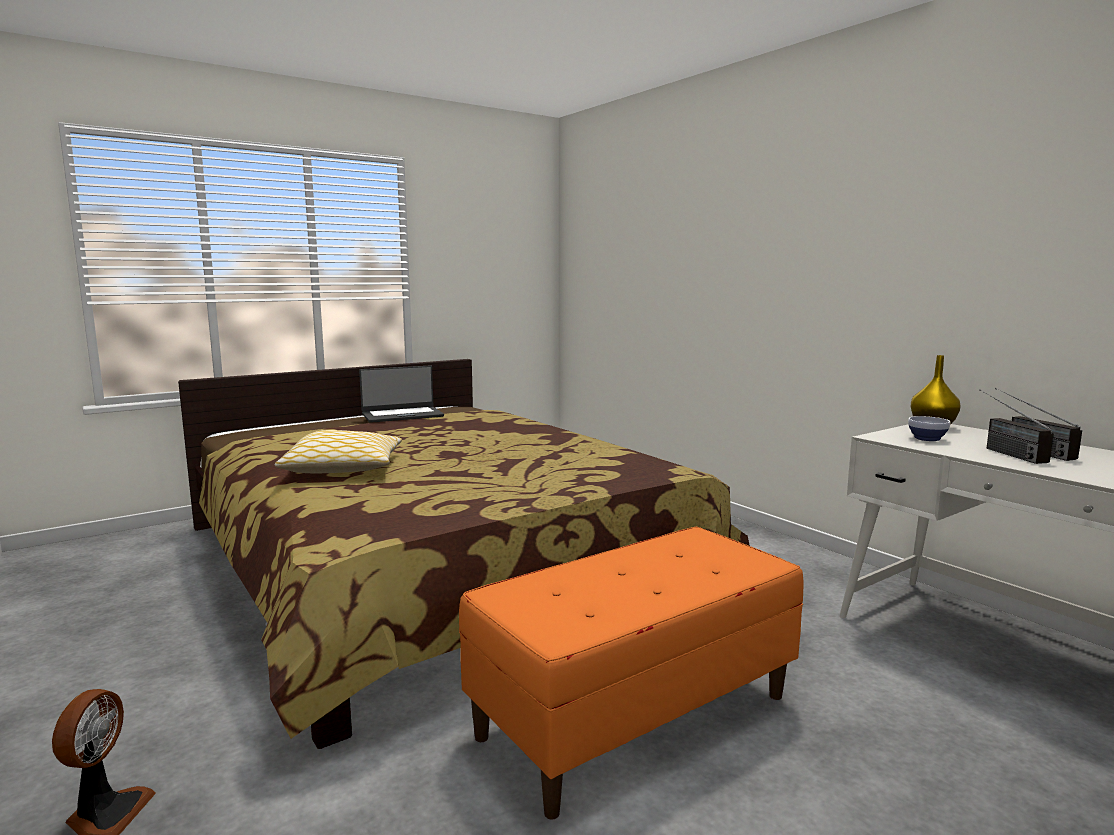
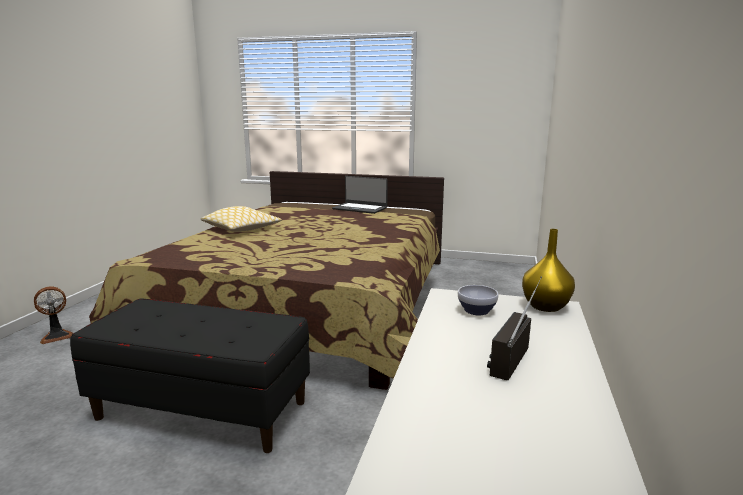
camera: 50 degrees right, 5 degrees up
orange bench [459,527,803,819] -> black bench [70,299,310,453]
radio [979,389,1054,464] -> none

